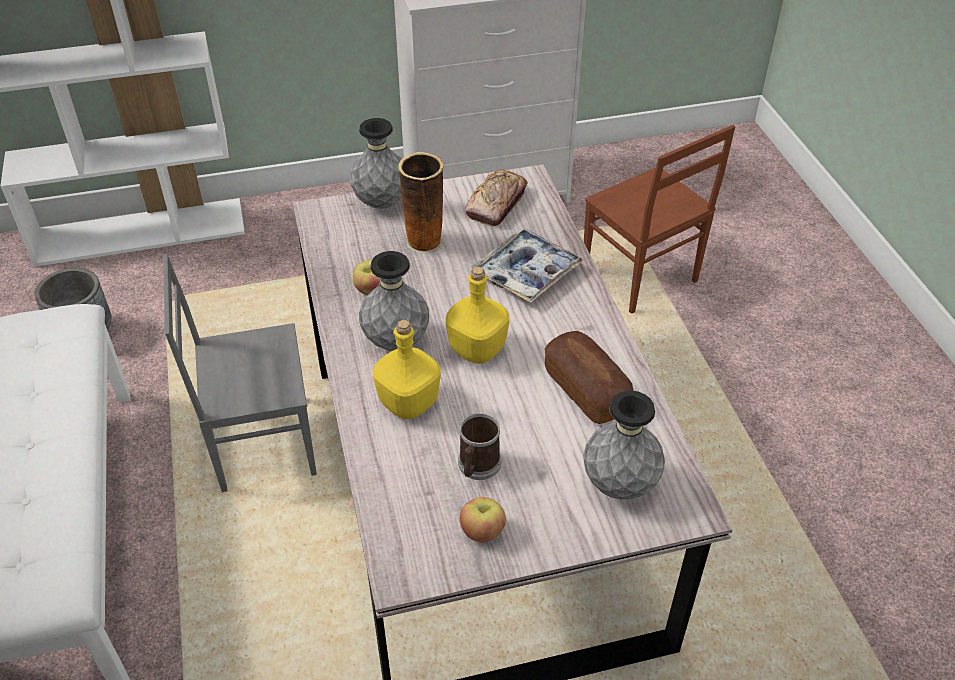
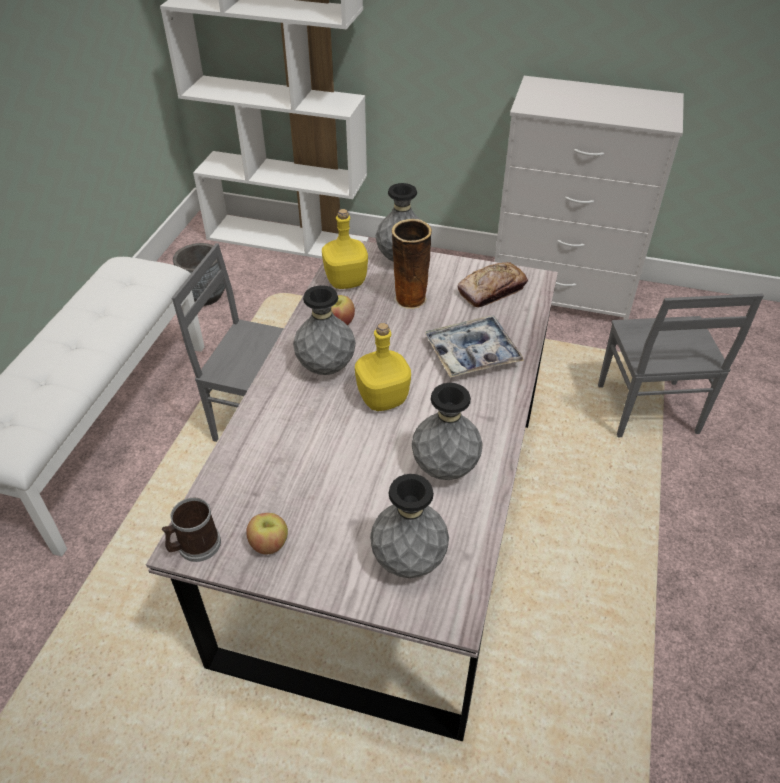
camera: 30 degrees right, 0 degrees up
yellow bottle [373,320,441,419] -> yellow bottle moved to [322,209,368,289]
mug [458,413,502,480] -> mug moved to [162,498,221,562]
bread [545,331,633,424] -> grey vase [412,383,482,480]
brown chair [584,125,735,314] -> grey chair [598,294,764,437]

